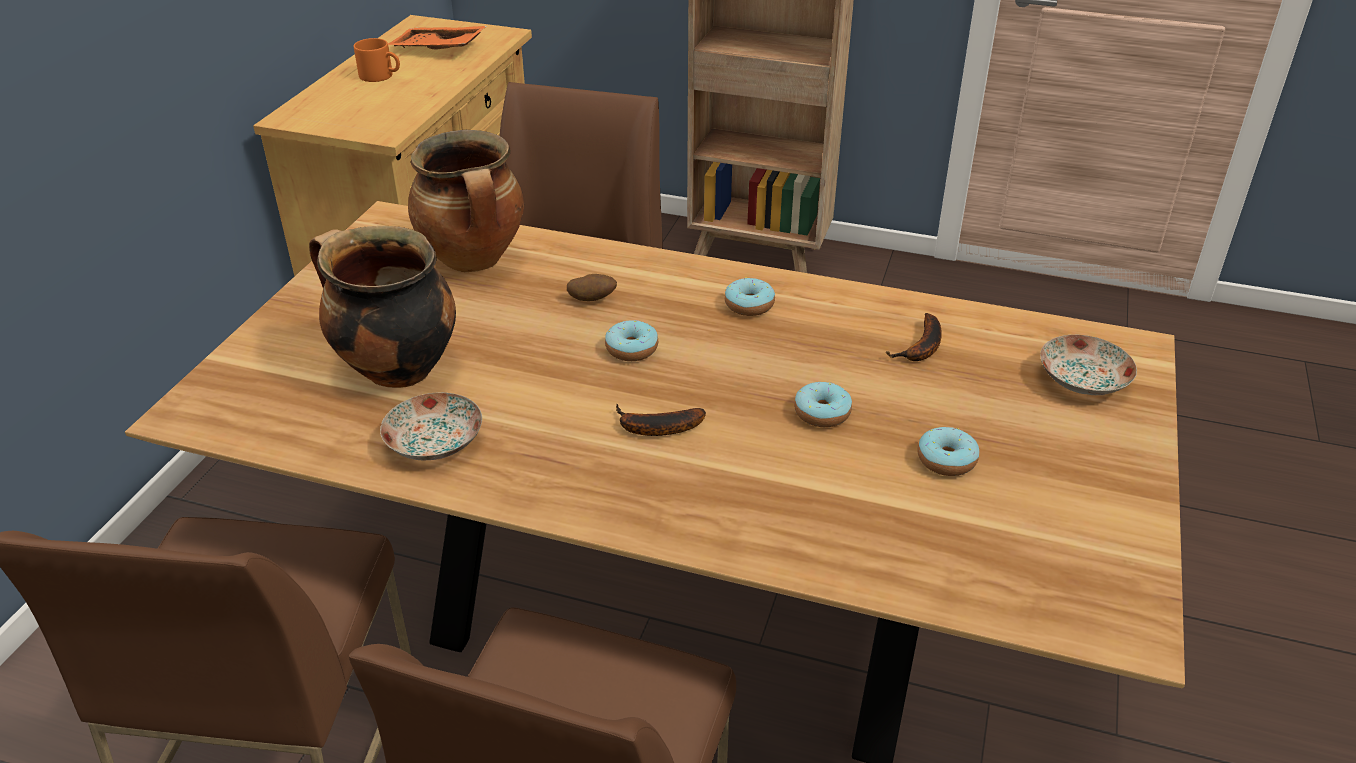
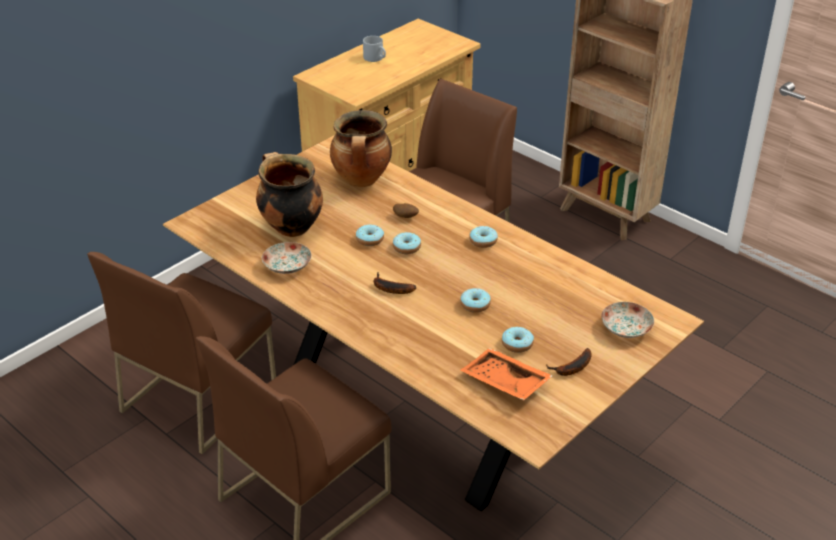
camera: 25 degrees right, 0 degrees up
orange mug [354,38,400,82] -> grey mug [363,36,386,62]
orange tray [388,26,487,50] -> orange tray moved to [460,348,553,400]
banana [886,313,942,361] -> banana moved to [546,348,592,376]
none -> donut [356,224,384,246]

